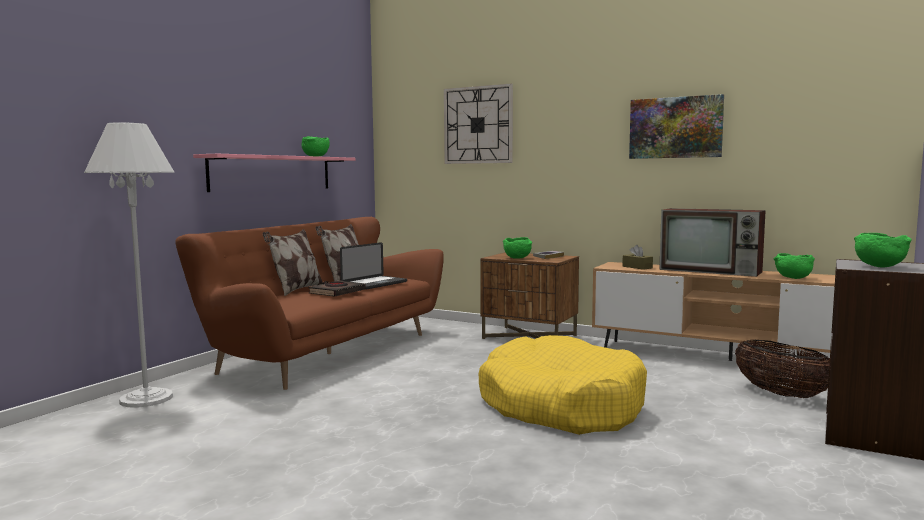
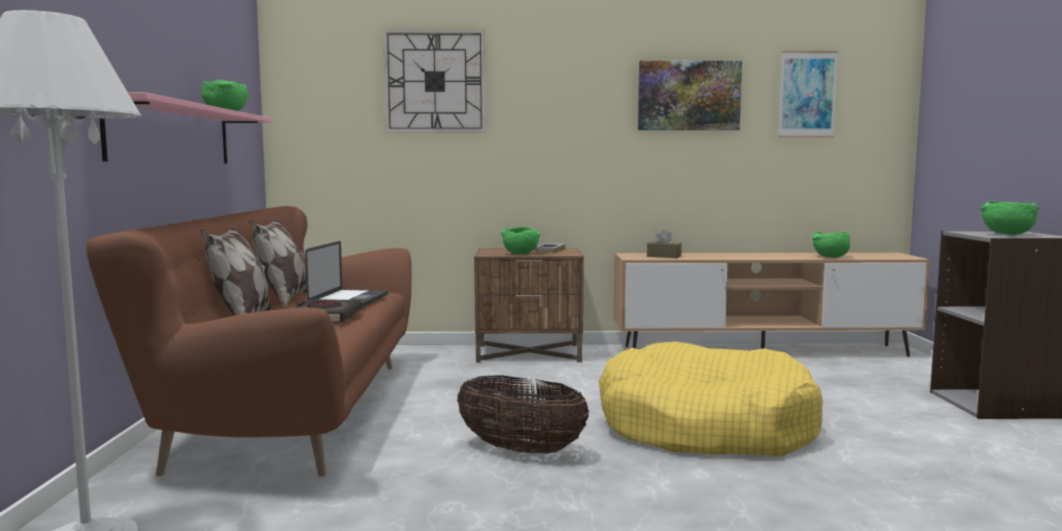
camera: 30 degrees left, 0 degrees up
television [659,208,766,277] -> none
basket [735,340,830,398] -> basket moved to [457,375,589,454]
none -> picture [778,51,838,137]

